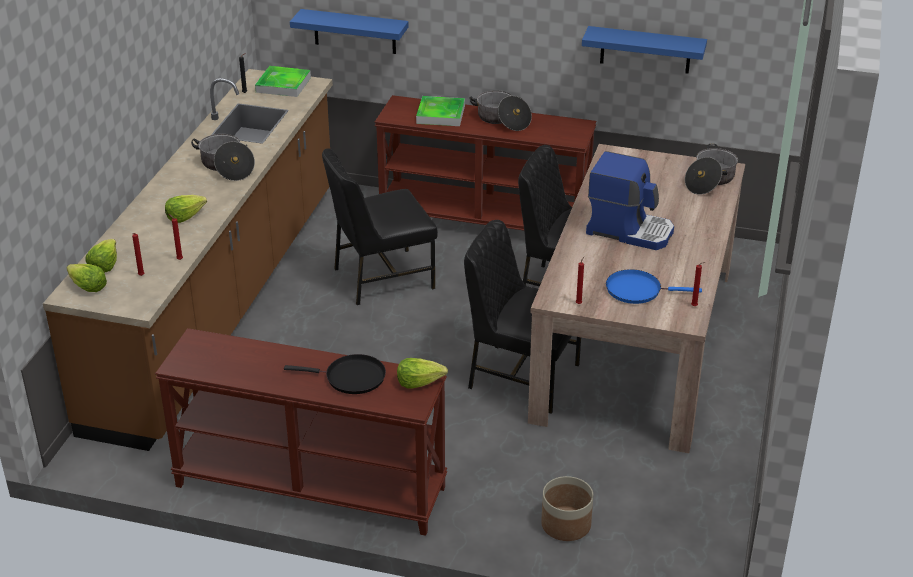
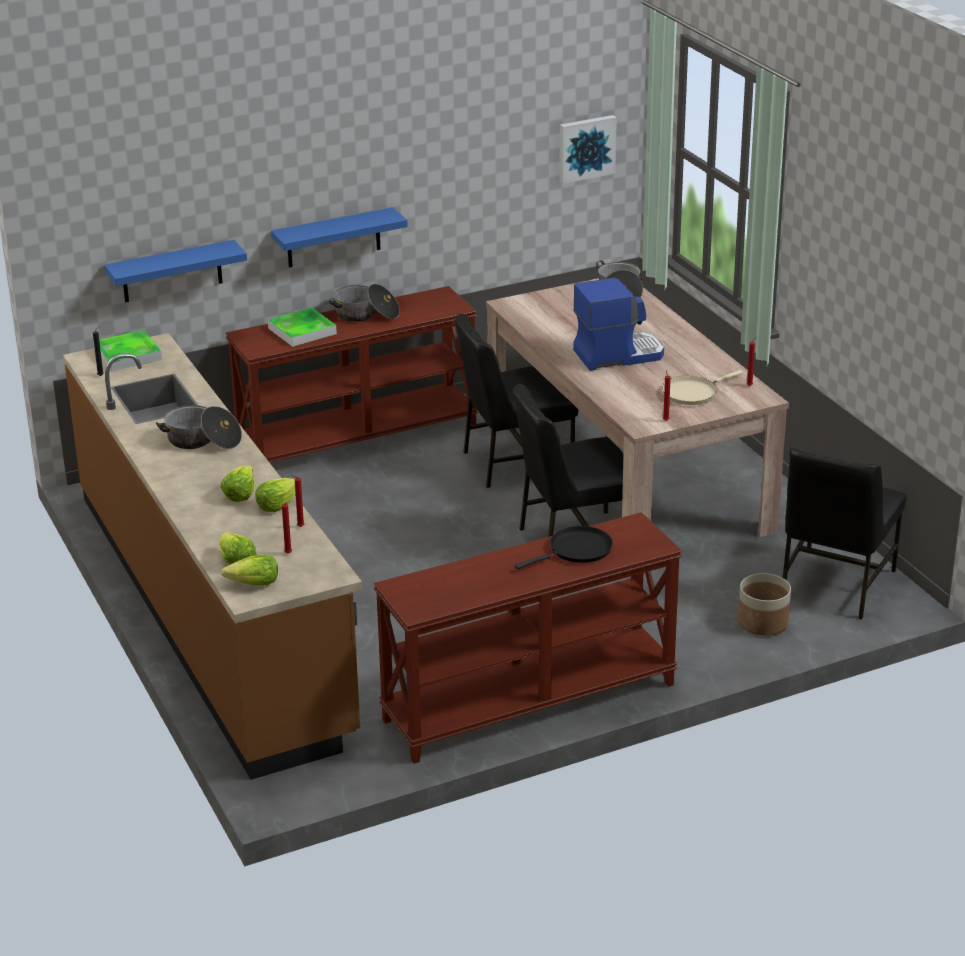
camera: 40 degrees left, 5 degrees down
black chair [322,148,438,305] -> black chair moved to [783,447,907,620]
lettuce [397,358,448,389] -> lettuce moved to [255,478,296,512]
blue shelf [582,26,707,74] -> blue shelf moved to [271,207,408,268]
blue frying pan [606,269,702,304] -> beige frying pan [662,370,743,405]
none -> picture [559,115,617,184]

